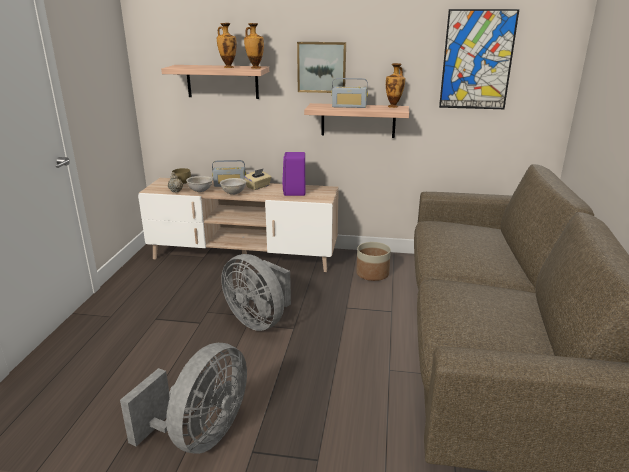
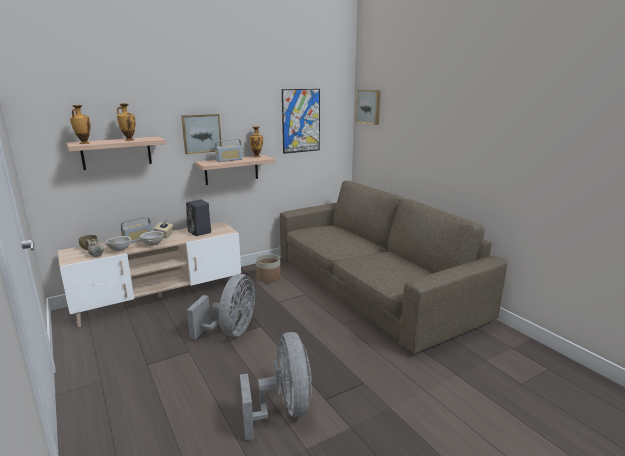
camera: 40 degrees left, 5 degrees down
grey fan [221,254,291,331] -> grey fan turned 75 degrees counterclockwise [187,274,255,340]
vase [244,23,264,69] -> vase moved to [70,105,90,144]
purple speaker [283,152,306,196] -> black speaker [186,200,211,236]
none -> picture [356,90,381,125]

